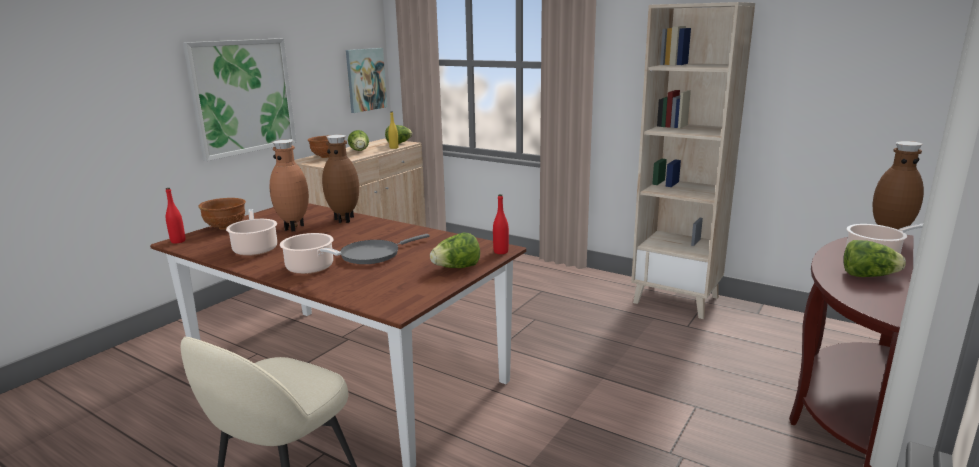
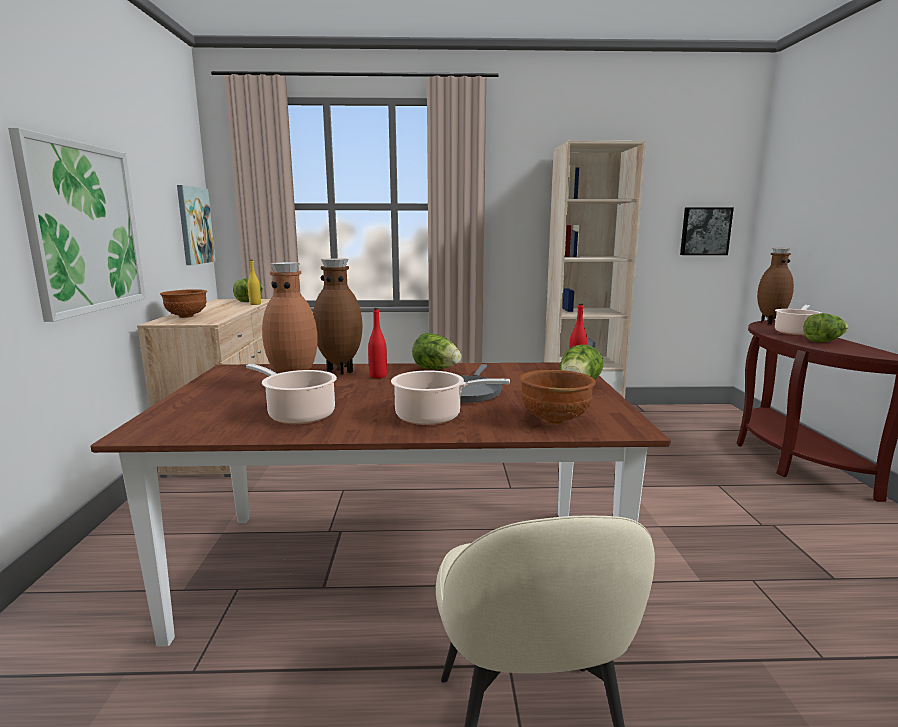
camera: 35 degrees left, 5 degrees down
red bottle [166,188,185,244] -> red bottle moved to [368,308,387,378]
brown bowl [199,198,246,230] -> brown bowl moved to [519,370,596,424]
lettuce [348,130,369,151] -> lettuce moved to [412,333,462,369]
none -> picture [680,207,734,255]

